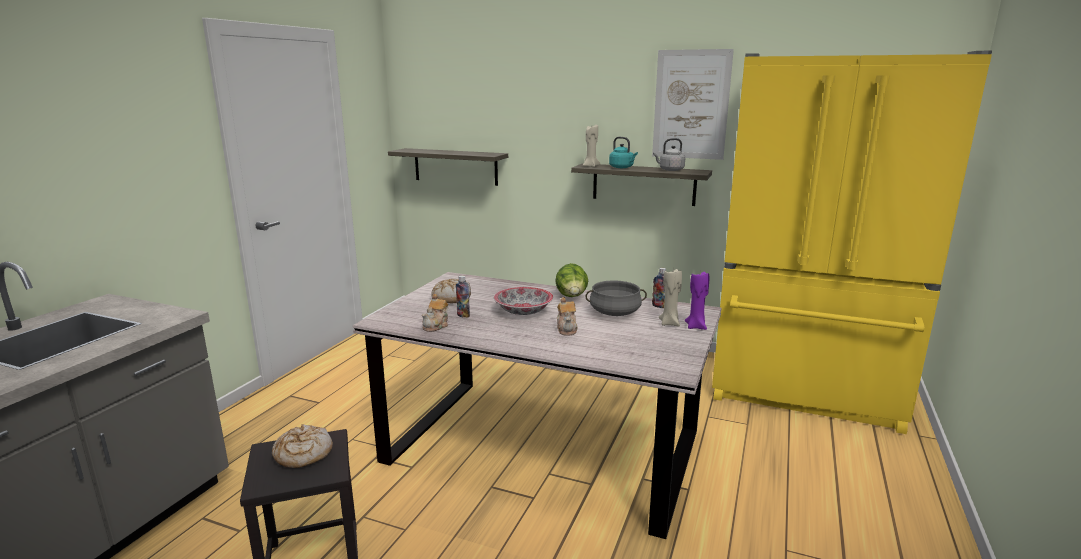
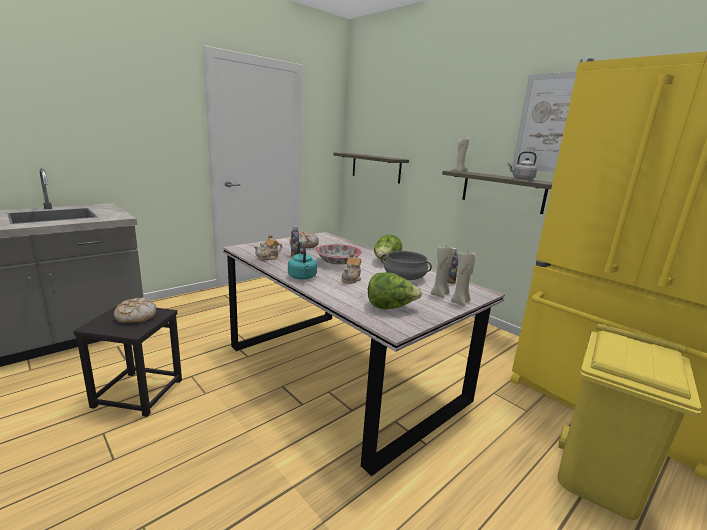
camera: 25 degrees right, 0 degrees up
turquoise kettle [609,137,638,168] -> turquoise kettle moved to [288,242,317,280]
purple candle [685,271,709,330] -> beige candle [451,252,475,306]
none -> lettuce [368,272,422,309]
none -> yellow trash can [558,324,701,520]

